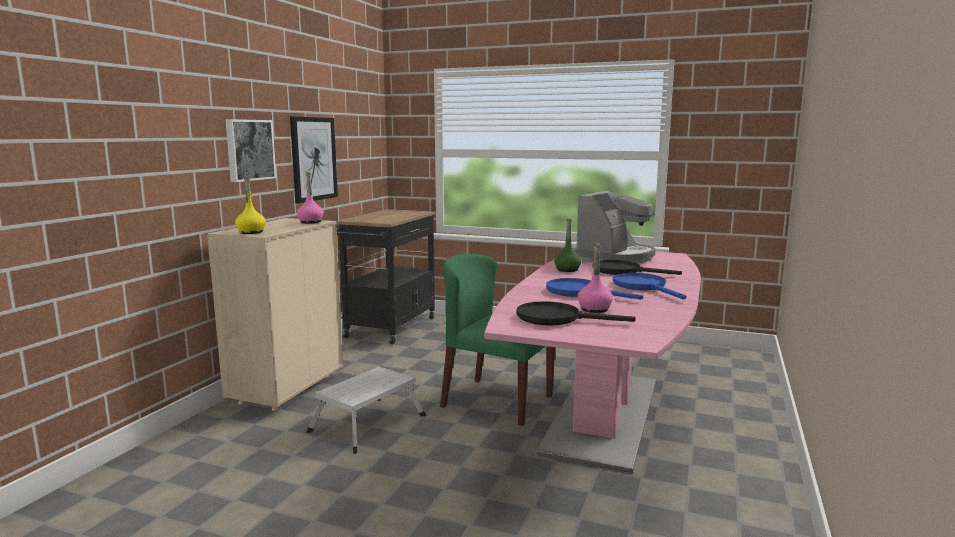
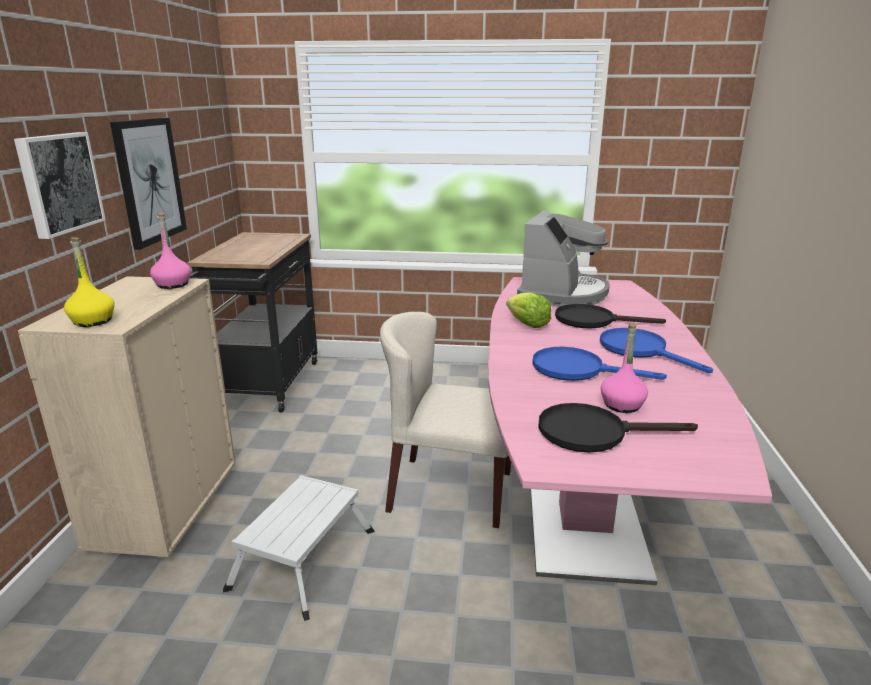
camera: 15 degrees left, 10 degrees up
green chair [440,254,555,426] -> beige chair [380,312,511,528]
green bottle [554,218,581,272] -> lettuce [506,292,551,328]

